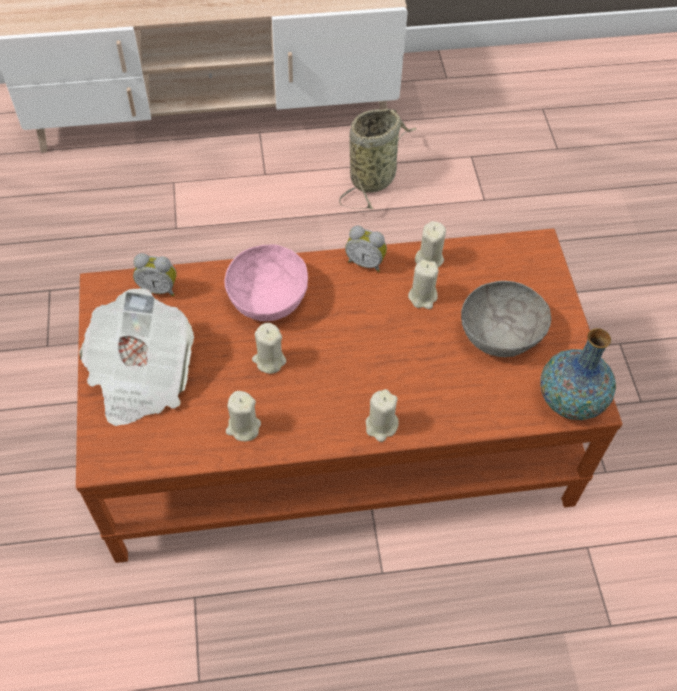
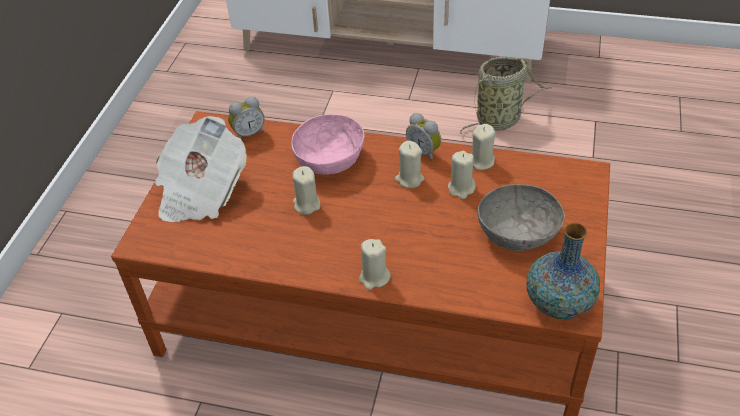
camera: 25 degrees right, 10 degrees down
alarm clock [133,253,177,296] -> alarm clock turned 60 degrees counterclockwise [228,97,265,138]
beige candle [226,391,261,441] -> beige candle moved to [395,141,424,188]

